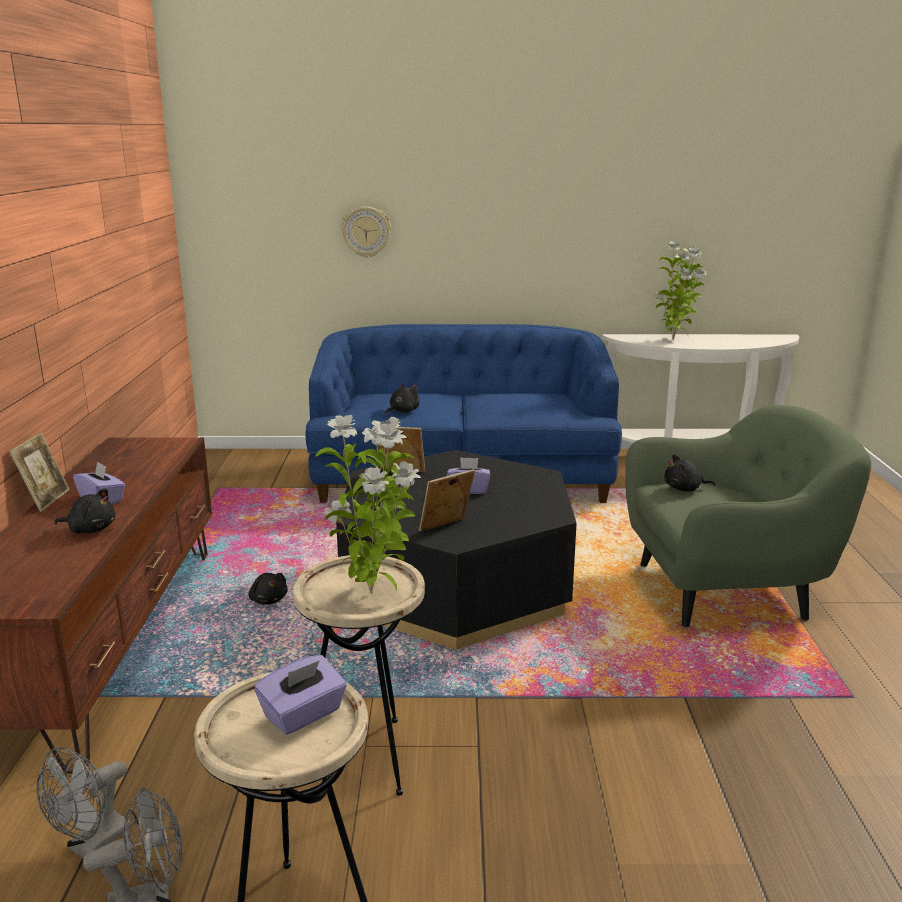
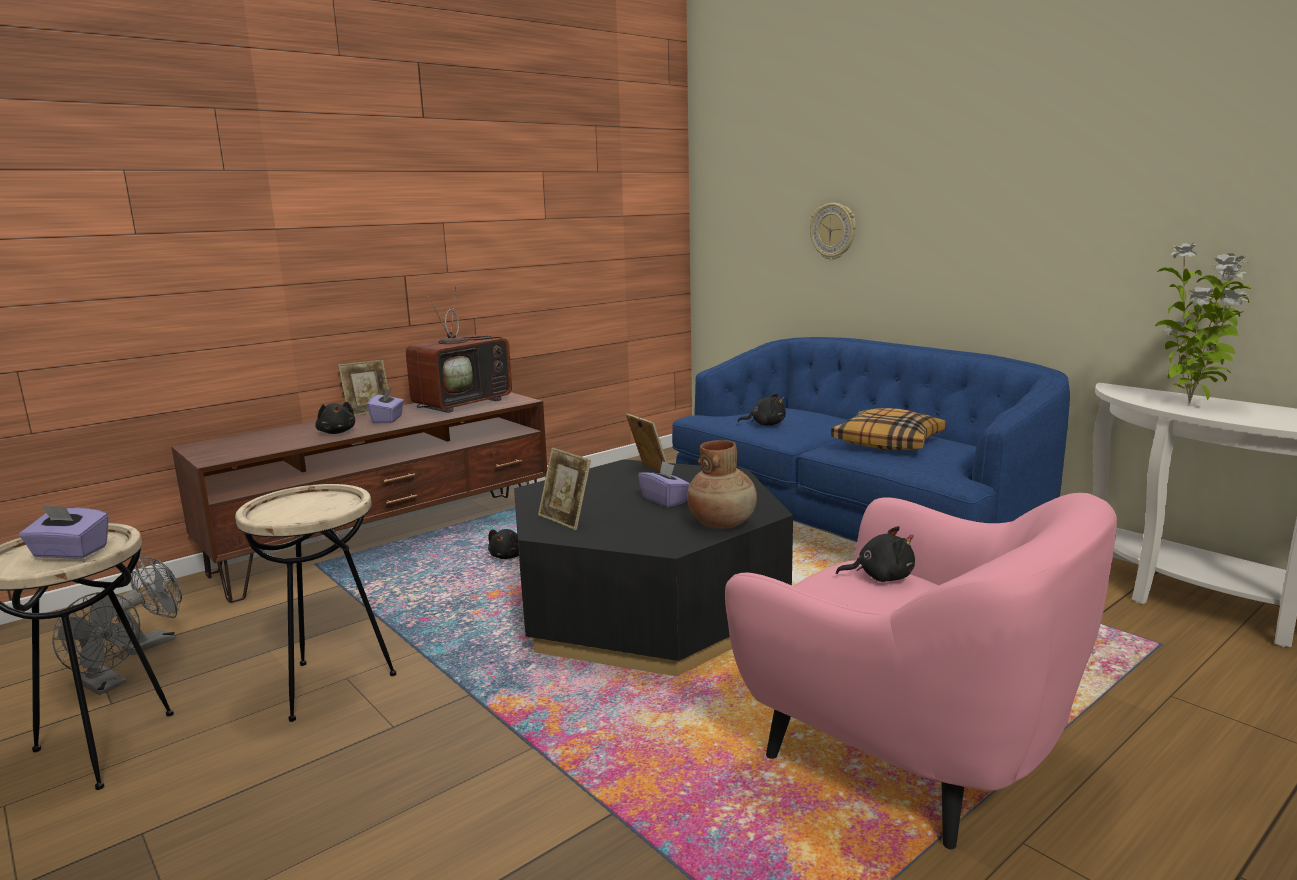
camera: 50 degrees right, 5 degrees down
grey fan [36,747,131,859] -> grey fan turned 135 degrees clockwise [117,555,182,655]
potted plant [315,415,421,594] -> none
picture frame [419,469,475,531] -> picture frame turned 150 degrees counterclockwise [538,448,591,530]
green armchair [626,405,871,627] -> pink armchair [725,493,1117,849]
black plush toy [665,454,715,492] -> black plush toy turned 135 degrees clockwise [836,526,915,582]
none -> television [406,283,512,413]
none -> brown vase [687,440,757,529]
none -> pillow [831,408,946,450]

